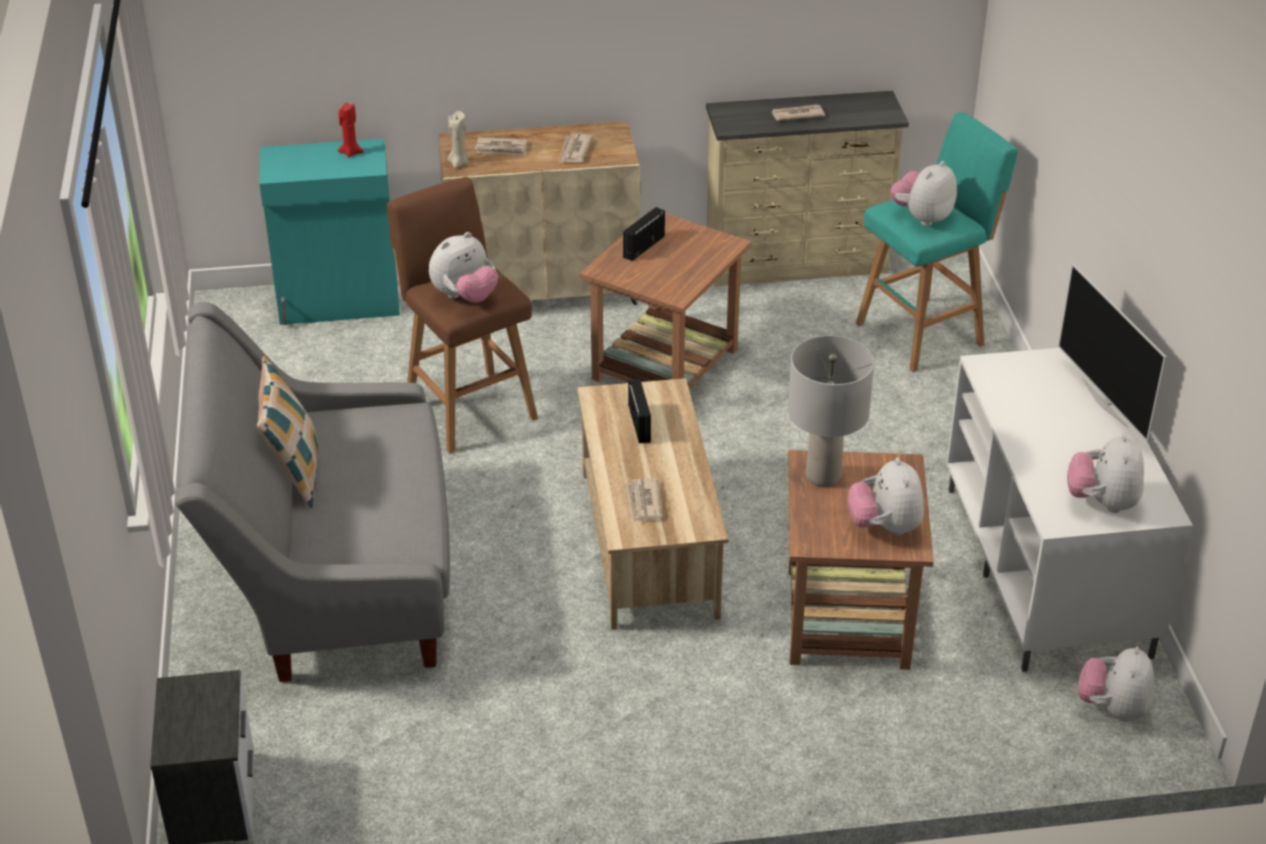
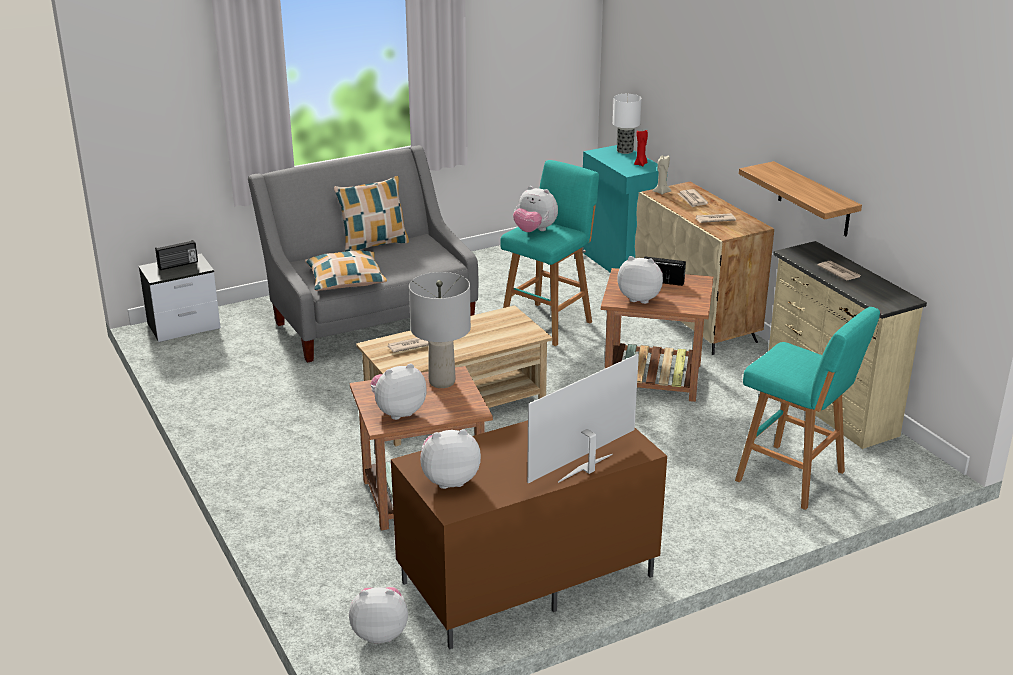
camera: 70 degrees right, 10 degrees down
brown stool [387,177,538,453] -> turquoise stool [500,160,599,346]
radio [628,378,651,444] -> radio moved to [155,240,198,270]
plush toy [890,161,957,226] -> plush toy moved to [617,256,663,304]
white tv stand [946,348,1193,672] -> brown tv stand [391,420,667,650]
none -> pillow [305,250,387,291]
none -> table lamp [613,94,642,154]
none -> shelf [739,161,862,236]

